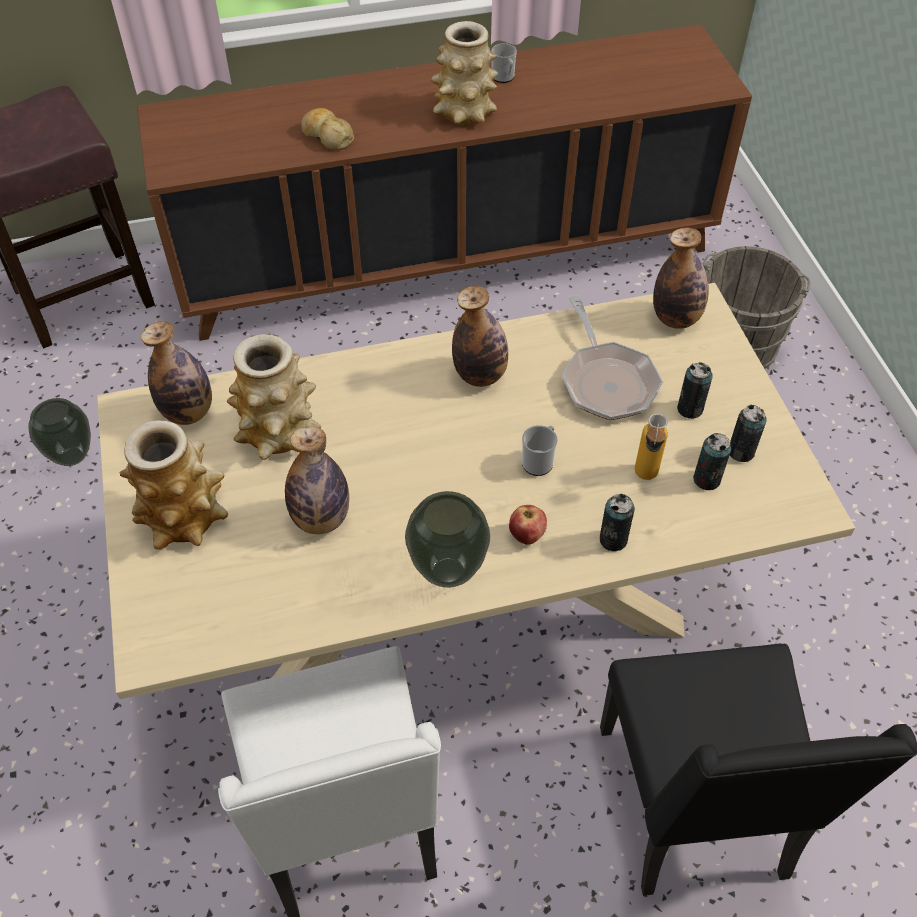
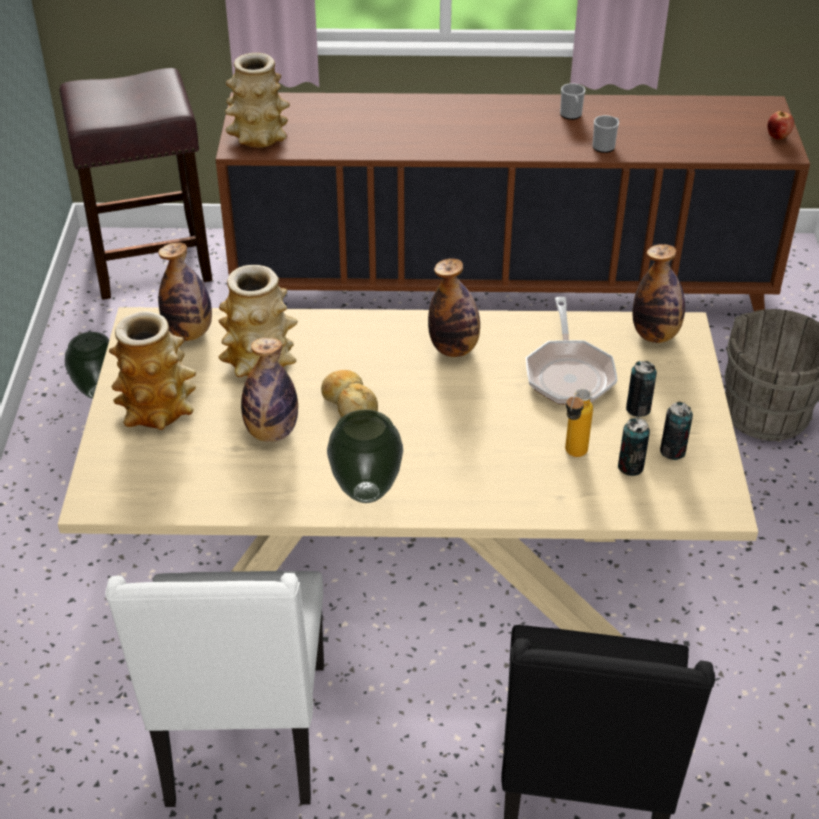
camera: 15 degrees right, 10 degrees down
bread [301,108,354,150] -> bread moved to [321,370,378,417]
vase [431,21,498,125] -> vase moved to [225,53,290,148]
apple [509,505,547,545] -> apple moved to [767,111,794,140]
mug [522,425,558,476] -> mug moved to [592,115,619,153]
can [600,494,635,551] -> none

